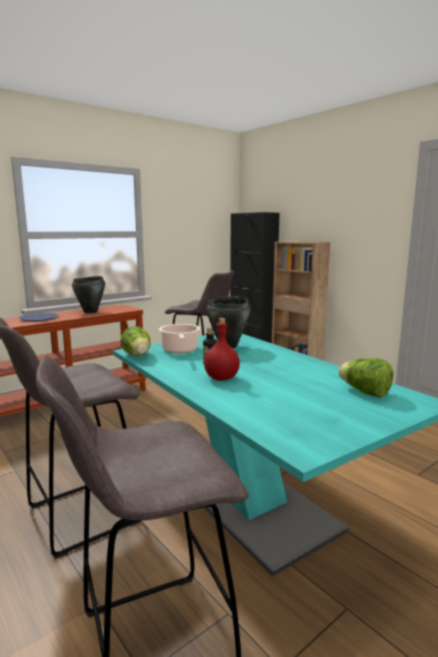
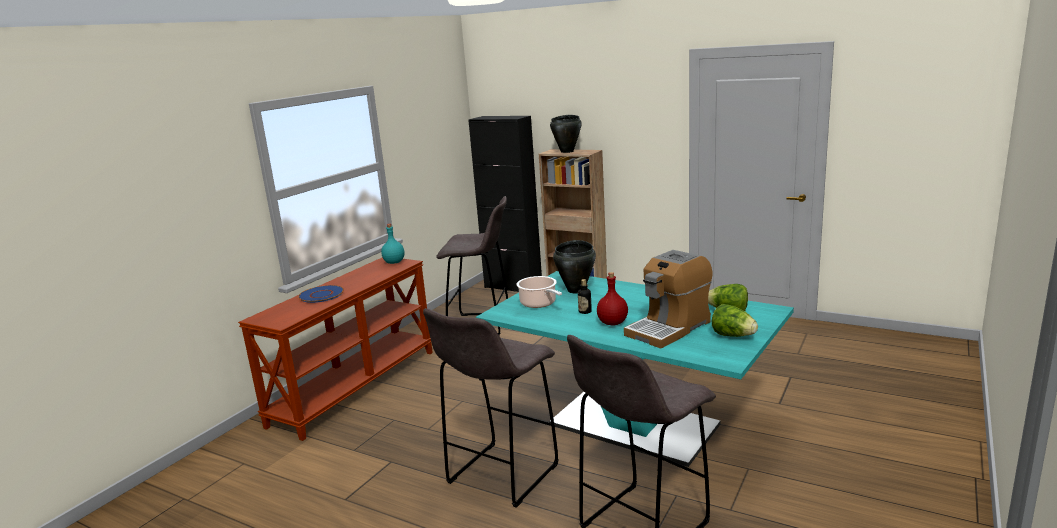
camera: 20 degrees left, 5 degrees up
black cooking pot [72,276,105,313] -> black cooking pot moved to [550,115,582,153]
lettuce [120,326,150,356] -> lettuce moved to [712,304,758,337]
none -> turquoise bottle [381,224,404,264]
none -> coffee machine [624,250,713,349]

